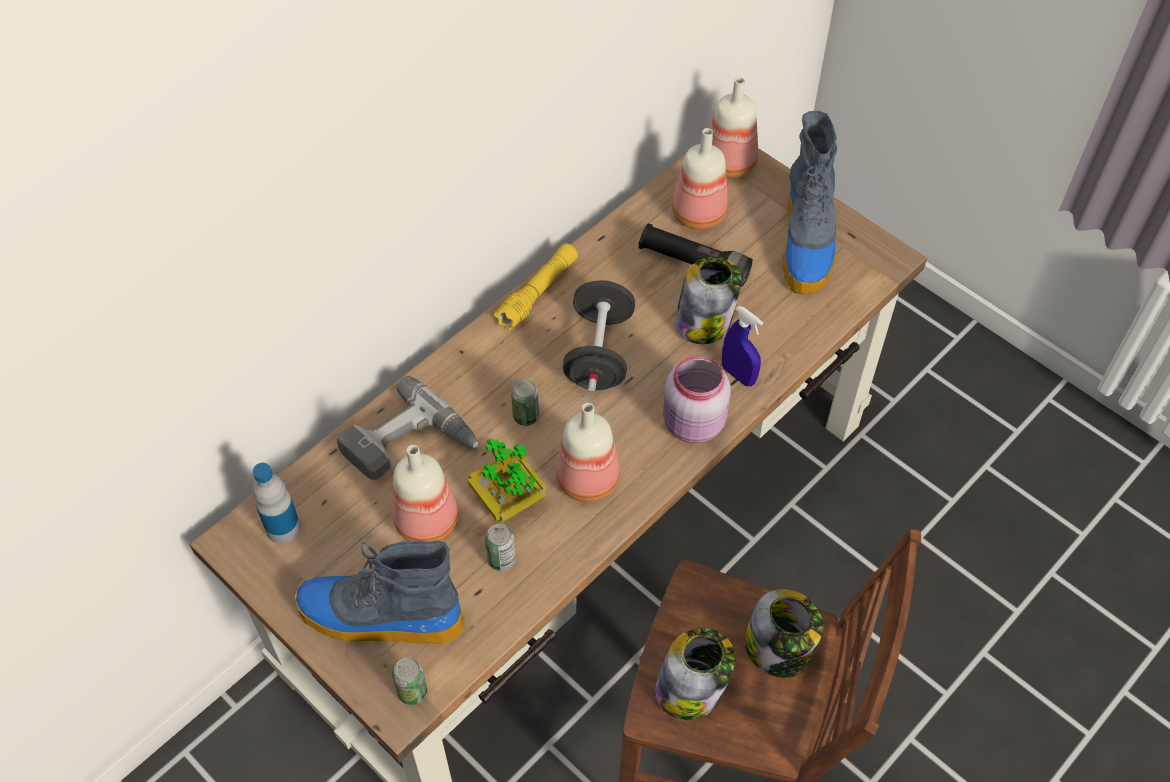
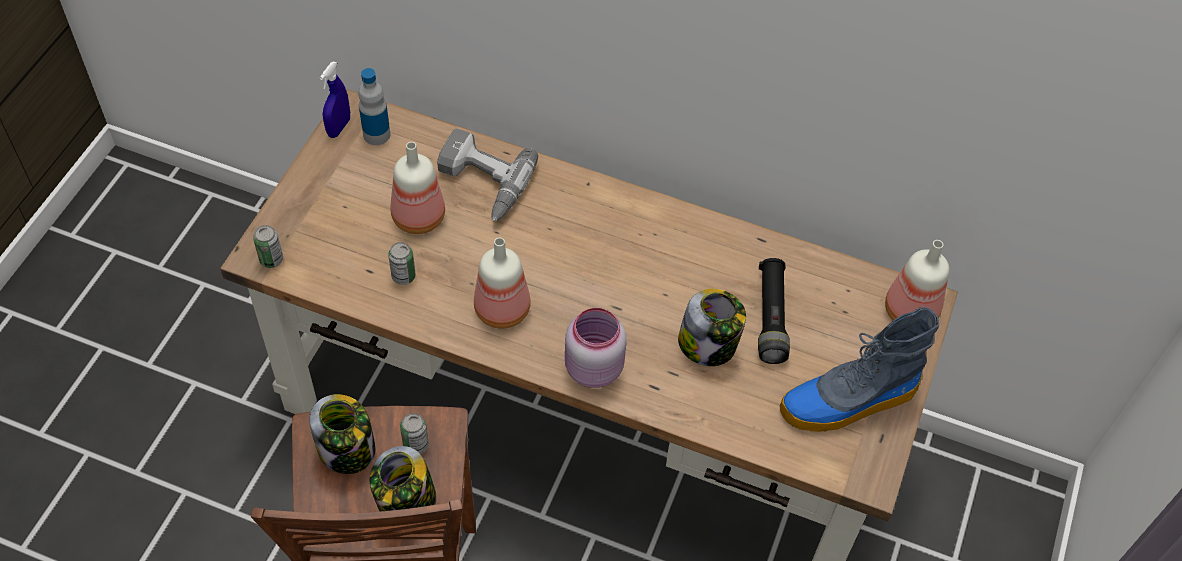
camera: 65 degrees right, 0 degrees up
boot [295,540,465,644] -> none
potted plant [468,438,547,523] -> none
yellow flashlight [493,243,578,331] -> none
can [511,379,539,426] -> can moved to [400,413,429,454]
black dumbbell [563,280,635,391] -> none
bottle [672,128,728,230] -> none
blue spray bottle [722,306,763,386] -> blue spray bottle moved to [320,61,350,138]

